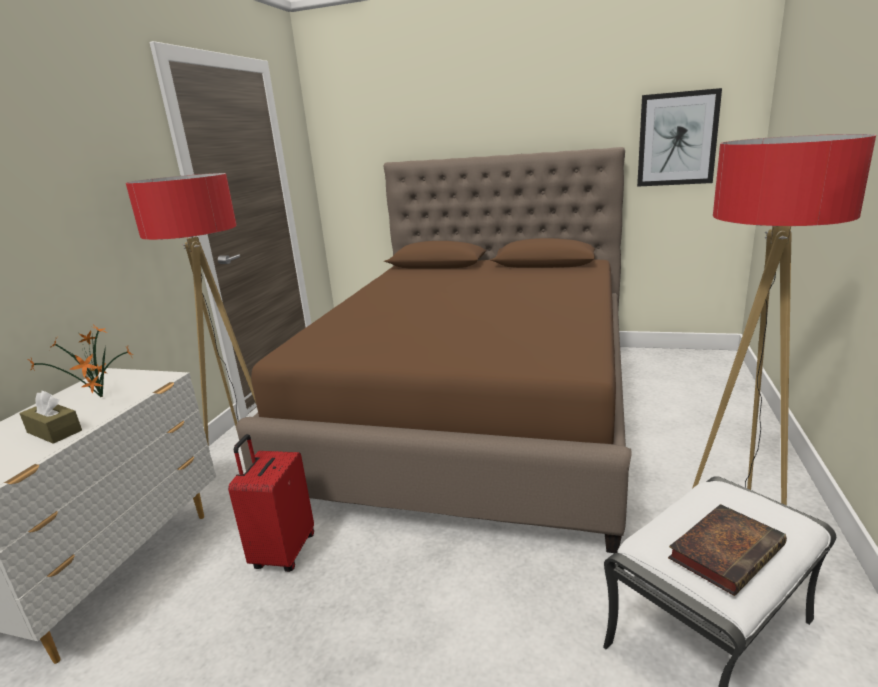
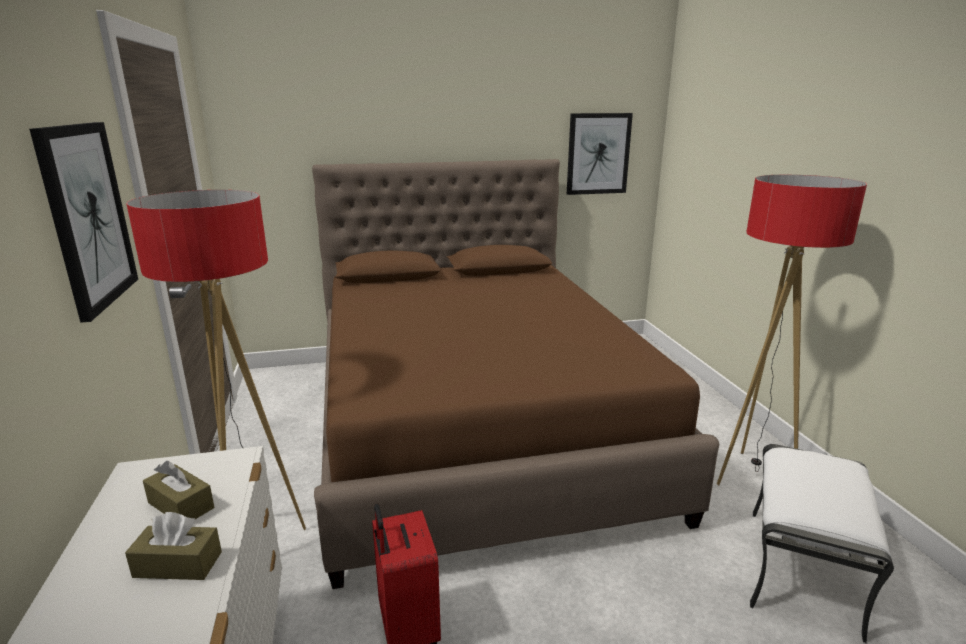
camera: 30 degrees left, 0 degrees up
potted plant [28,324,133,397] -> brown tissue box [143,461,214,519]
book [668,504,787,596] -> none
none -> picture [29,122,138,323]

